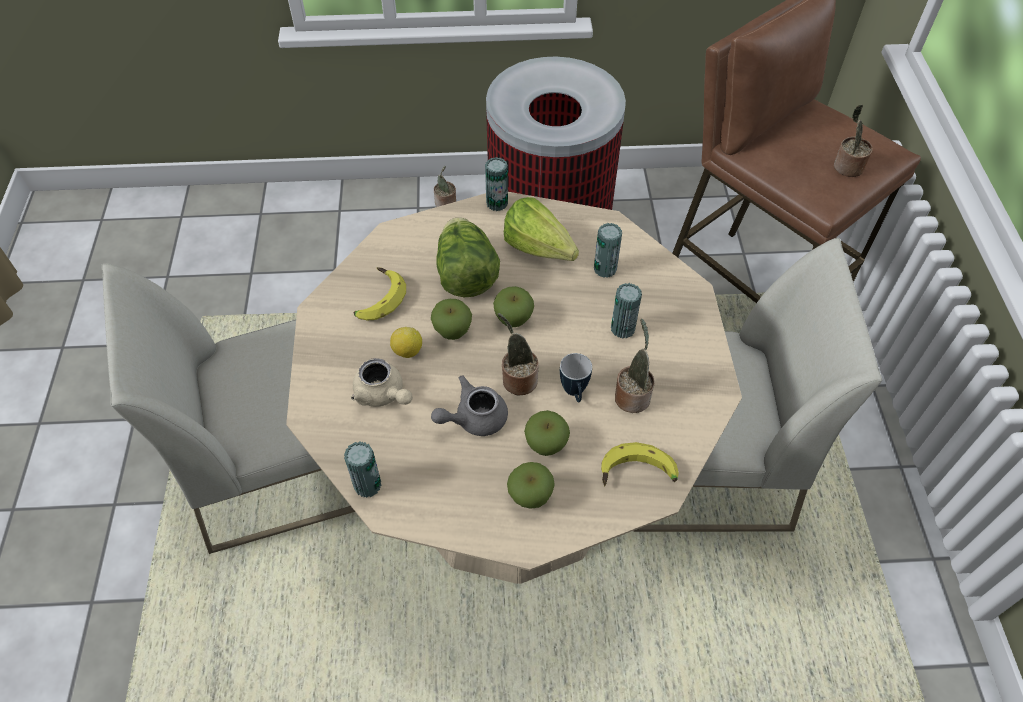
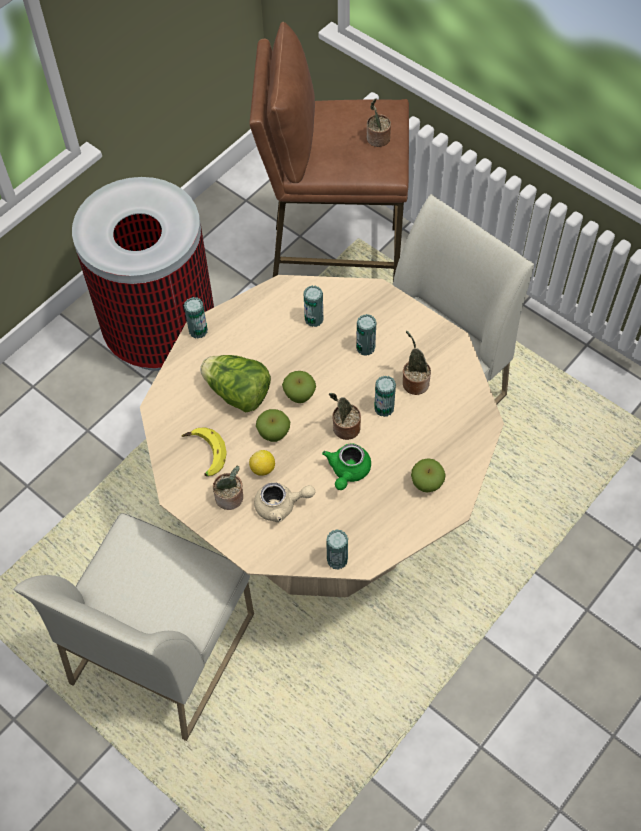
camera: 45 degrees left, 5 degrees up
grey teapot [431,375,508,436] -> green teapot [322,444,371,490]
potted plant [434,166,456,207] -> potted plant moved to [213,466,243,510]
lettuce [504,197,579,261] -> none
apple [524,410,570,456] -> none
mug [560,353,592,402] -> can [374,375,396,417]
banana [601,442,679,487] -> none

